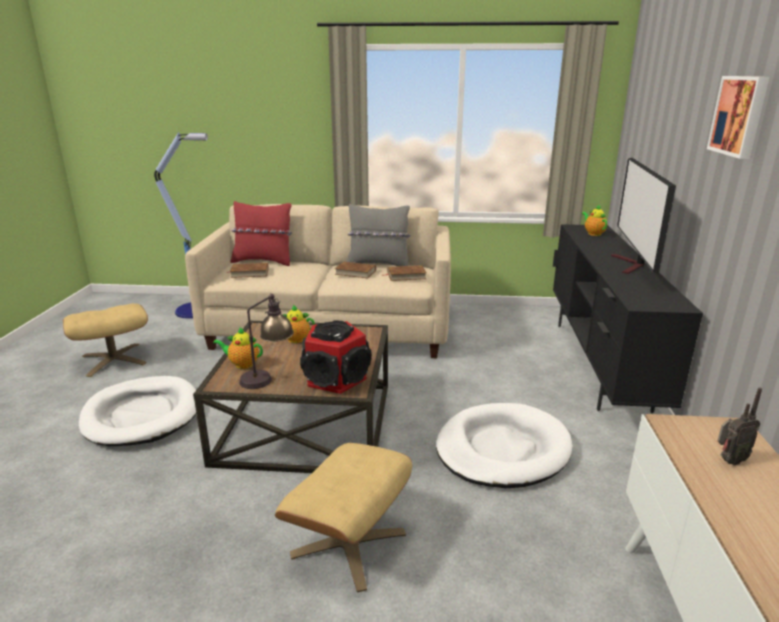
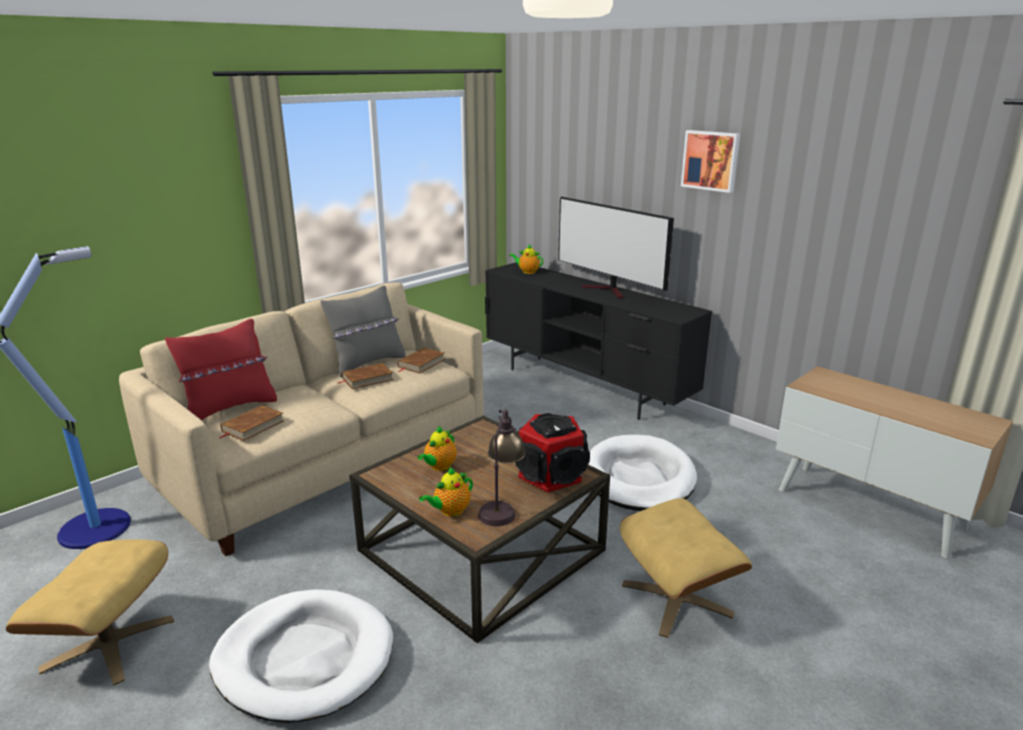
camera: 50 degrees left, 0 degrees up
radio [718,387,762,465] -> none

